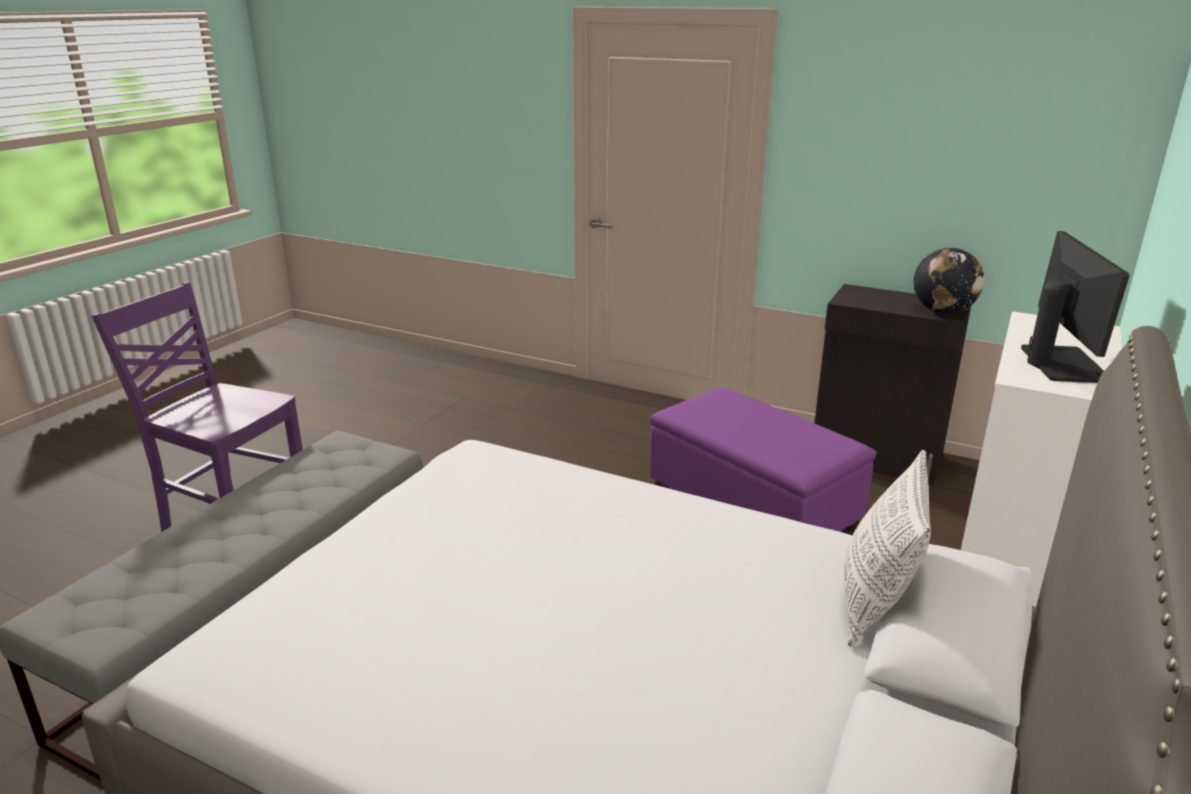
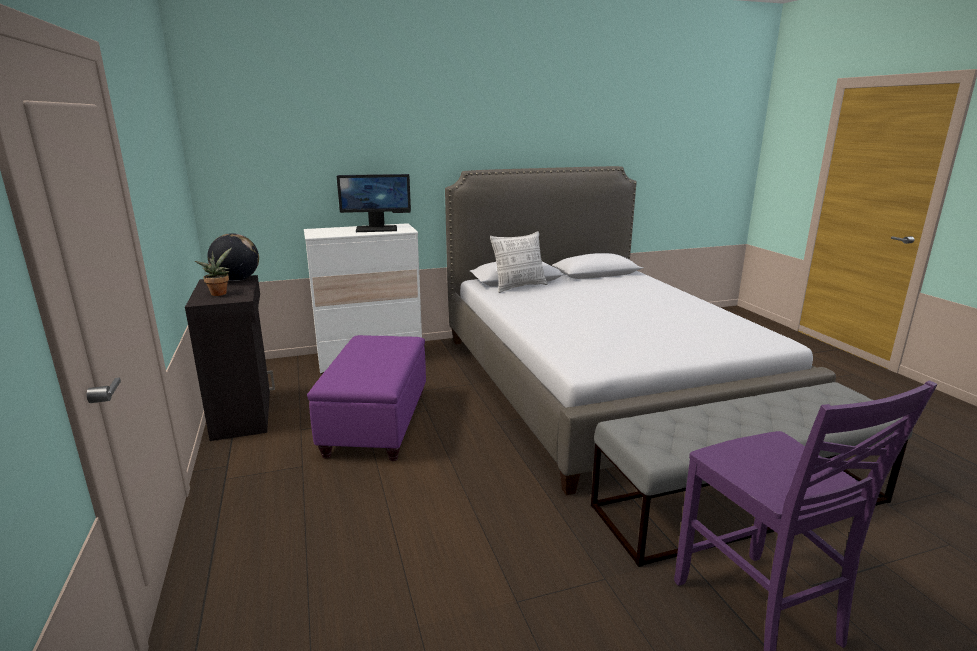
camera: 135 degrees left, 5 degrees down
monitor [1021,231,1129,383] -> monitor turned 150 degrees counterclockwise [337,174,411,232]
none -> potted plant [195,248,232,296]

